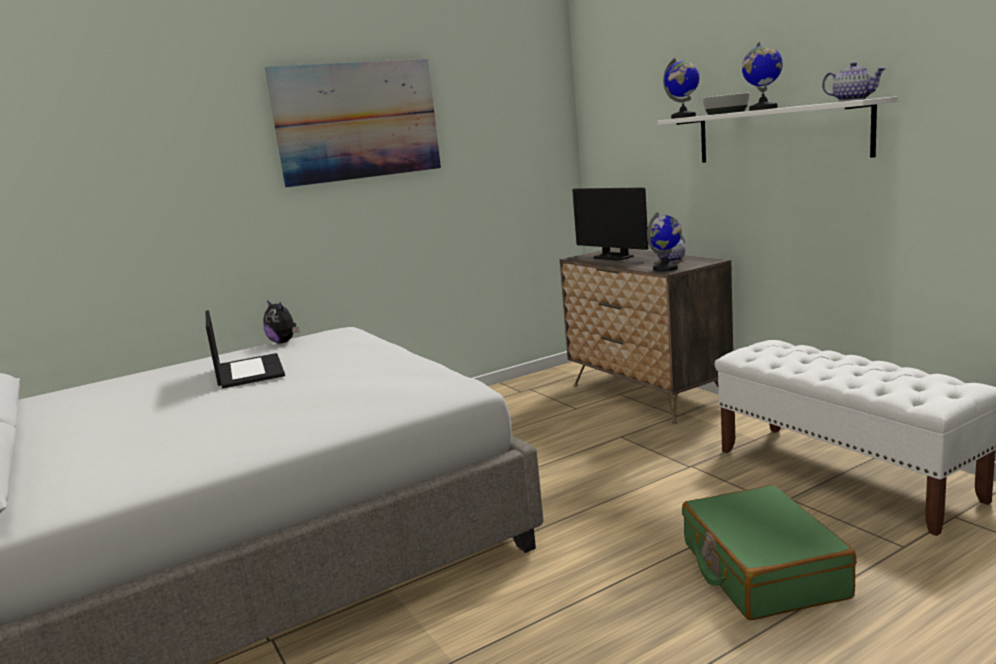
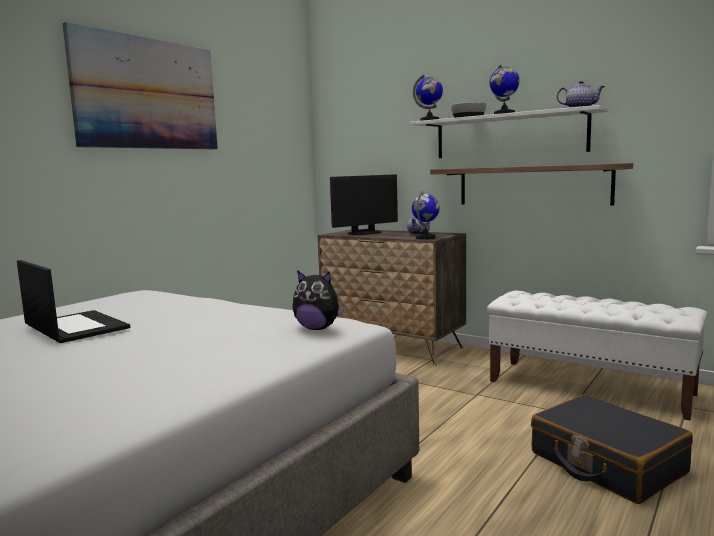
camera: 25 degrees left, 5 degrees down
plush toy [263,300,299,343] -> plush toy moved to [292,270,347,330]
monitor [572,187,648,260] -> monitor turned 60 degrees counterclockwise [330,174,398,235]
green suitcase [682,485,857,620] -> black suitcase [531,394,693,504]
none -> shelf [430,163,633,206]

